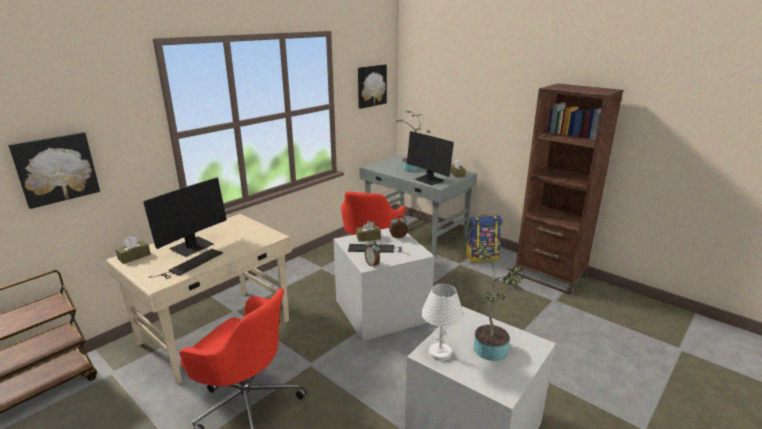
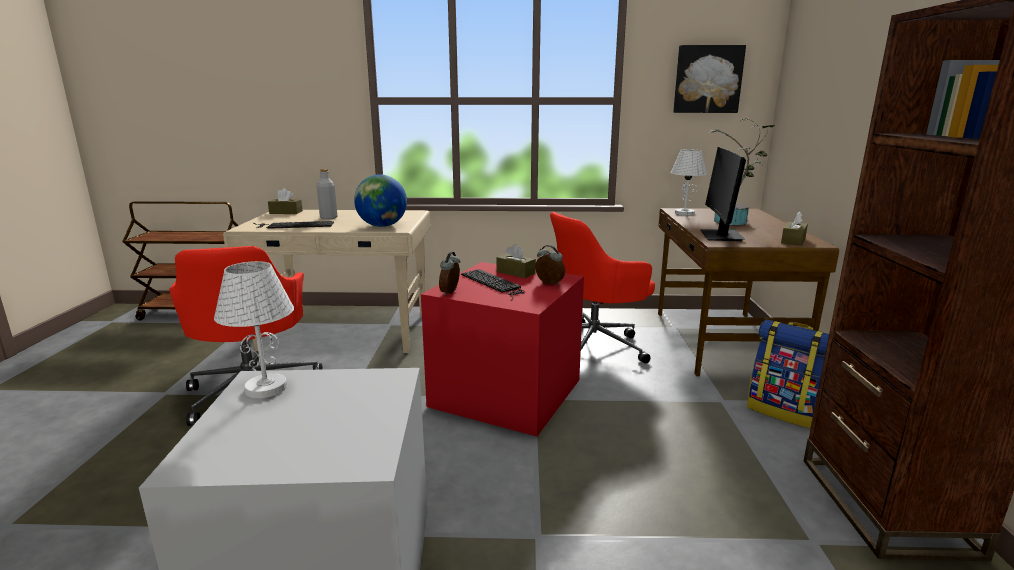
camera: 50 degrees right, 5 degrees down
picture [8,132,100,209] -> none
monitor [143,178,227,257] -> grey bottle [317,169,337,220]
grey storage box [334,228,435,341] -> red storage box [421,262,584,436]
grey desk [359,155,477,256] -> brown desk [658,208,839,376]
potted plant [473,244,524,361] -> none
none -> globe [354,174,407,227]
none -> white table lamp [671,149,707,216]

